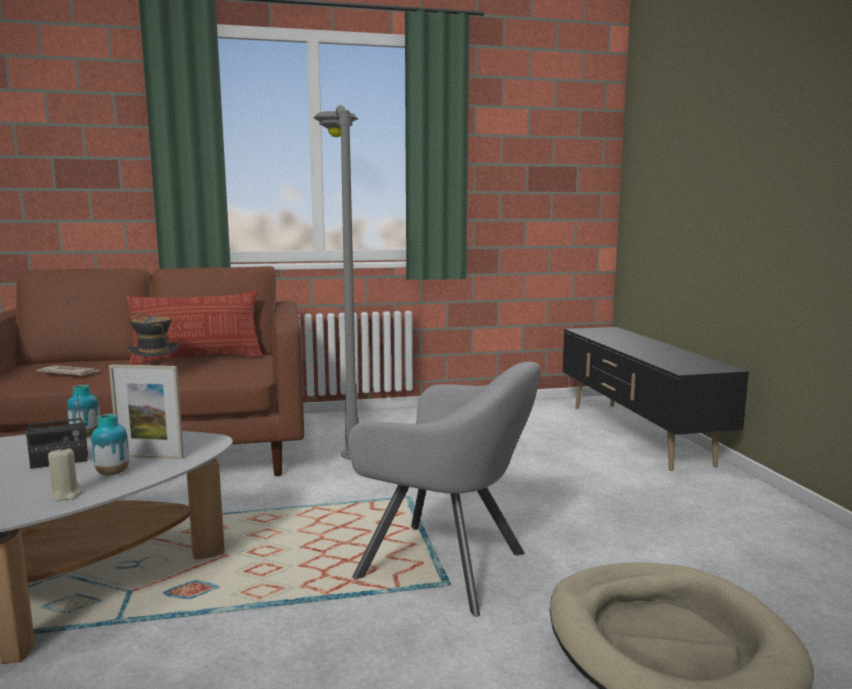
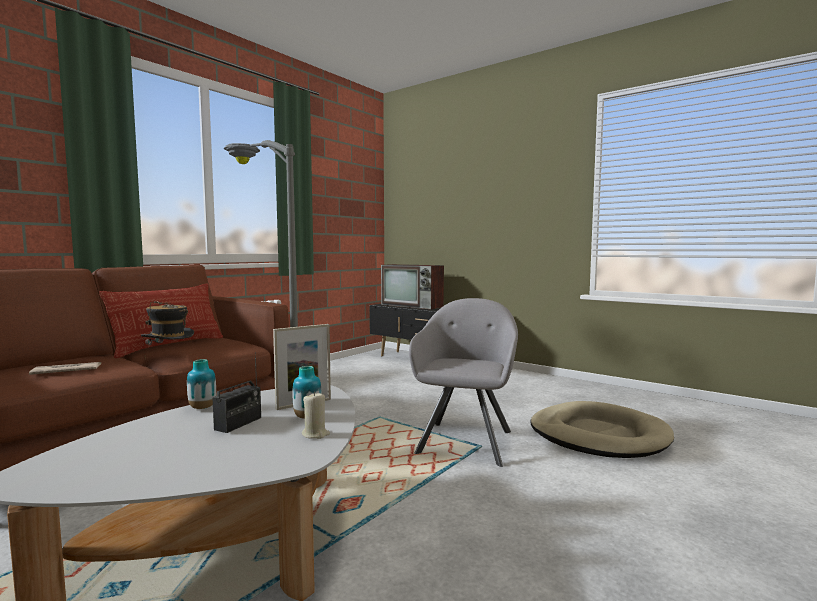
camera: 40 degrees left, 5 degrees down
grey armchair [348,362,541,617] -> grey armchair turned 60 degrees counterclockwise [409,298,518,467]
none -> television [381,264,444,309]

